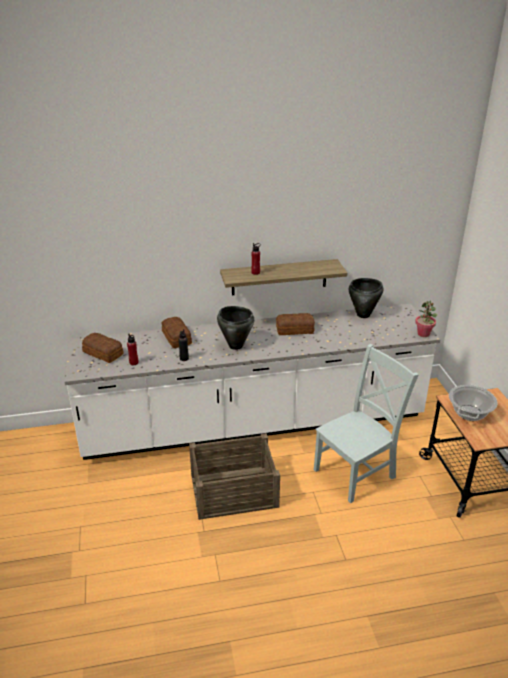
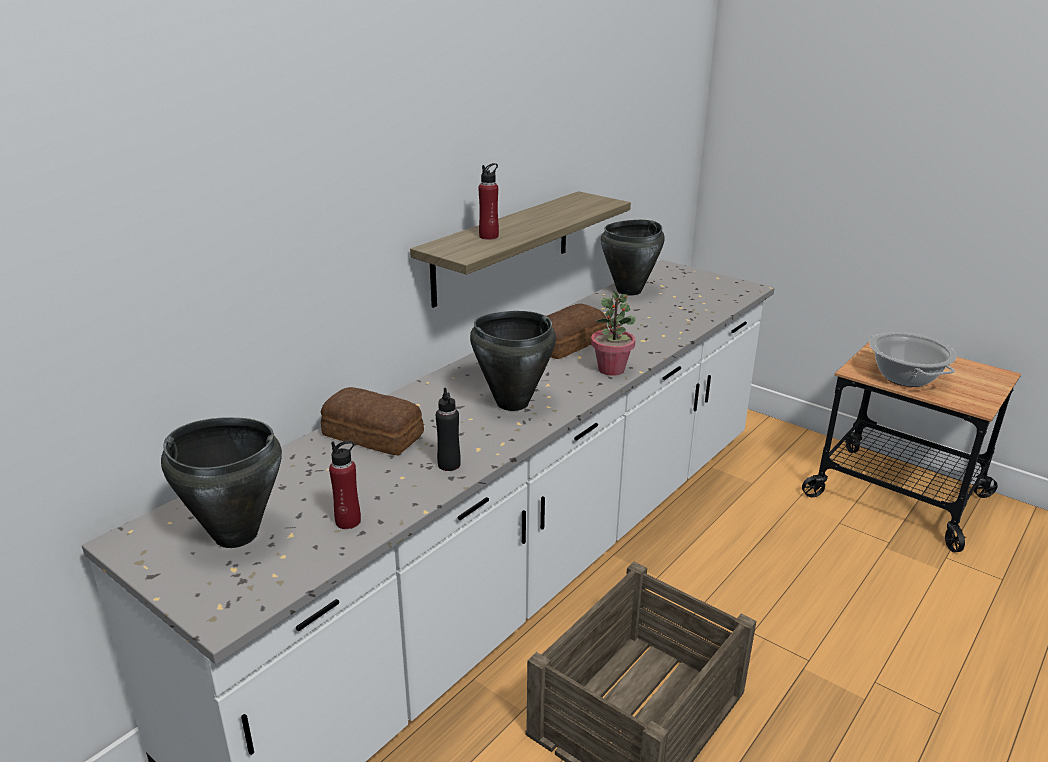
camera: 40 degrees left, 5 degrees down
bread [82,333,124,363] -> black cooking pot [161,417,282,548]
grey chair [314,344,419,503] -> none
potted plant [415,301,437,337] -> potted plant moved to [591,291,636,376]

